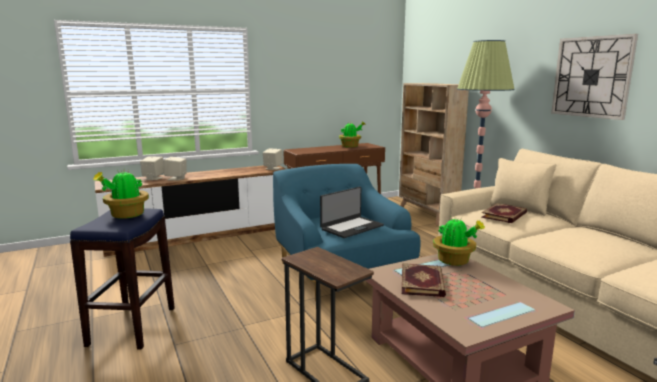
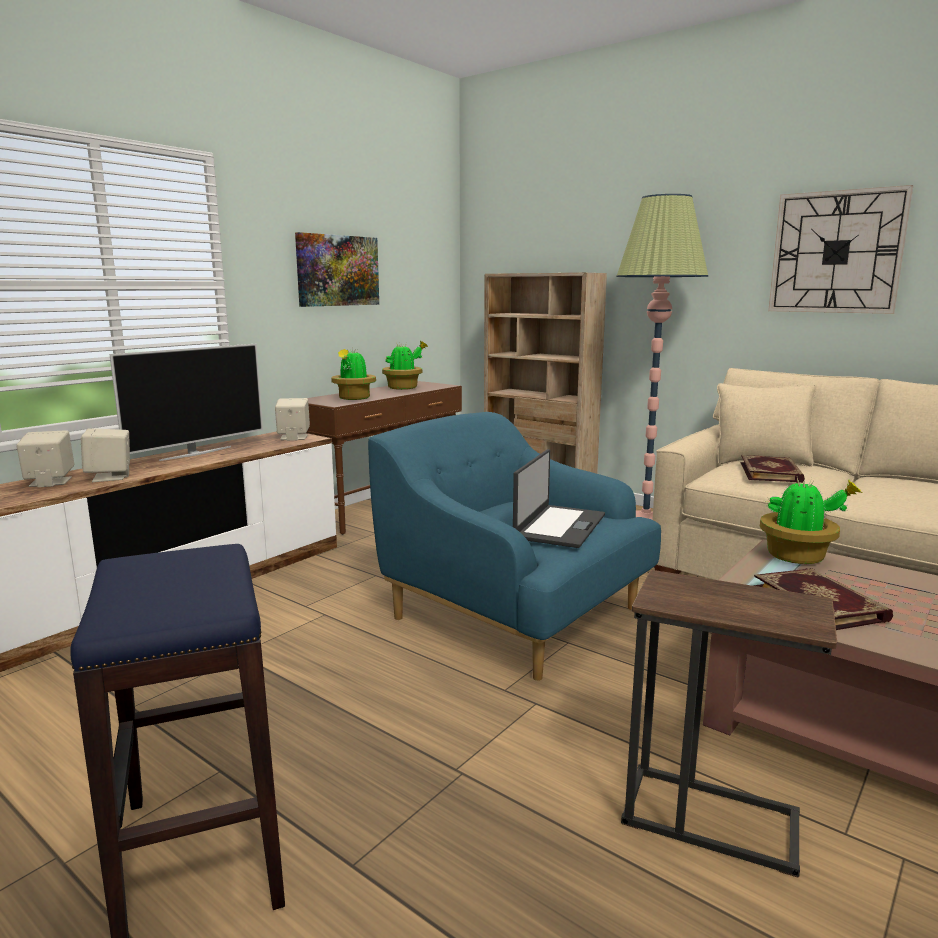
camera: 25 degrees left, 0 degrees up
potted plant [93,168,149,219] -> potted plant moved to [331,349,376,400]
none -> television [109,344,263,461]
none -> picture [295,232,379,307]

